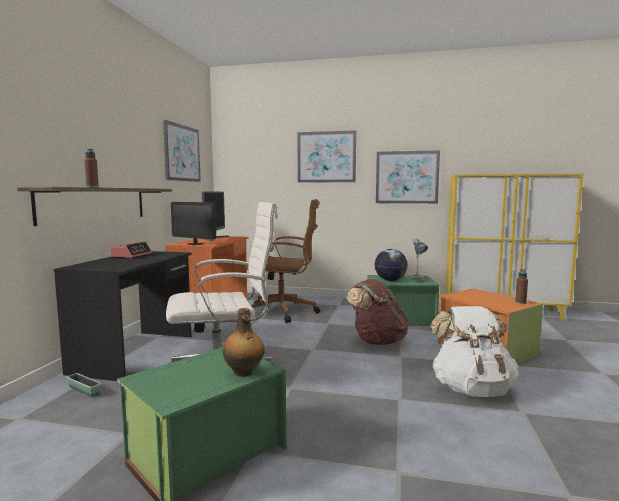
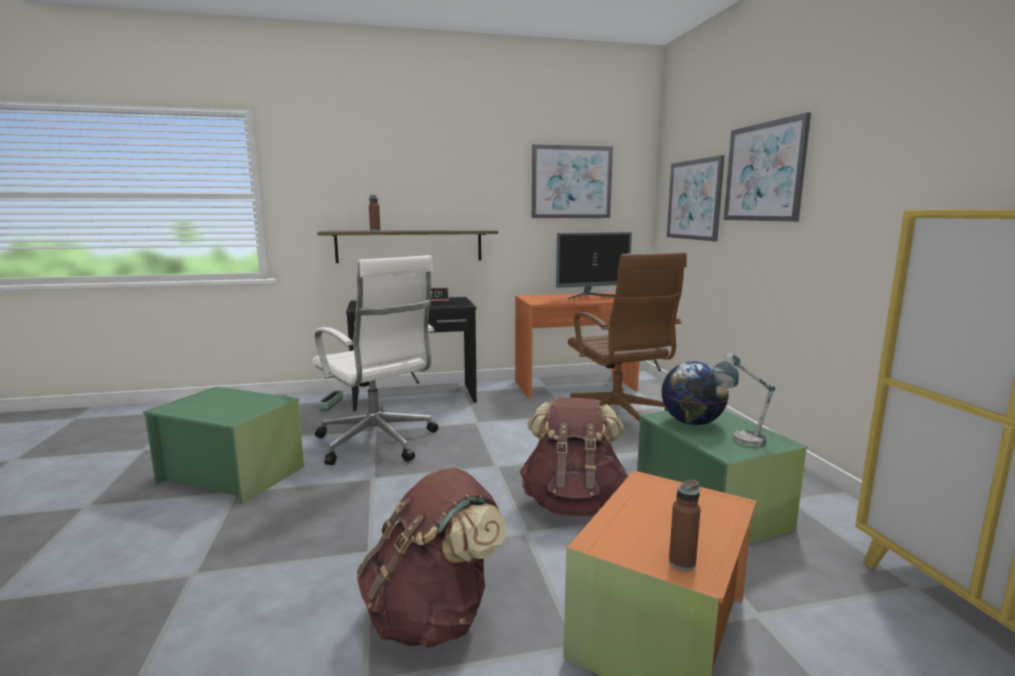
camera: 65 degrees right, 5 degrees up
monitor [171,202,216,245] -> none
bottle [223,308,265,377] -> none
picture [376,150,440,204] -> picture moved to [667,155,725,241]
white backpack [430,306,518,397] -> brown backpack [357,468,507,648]

